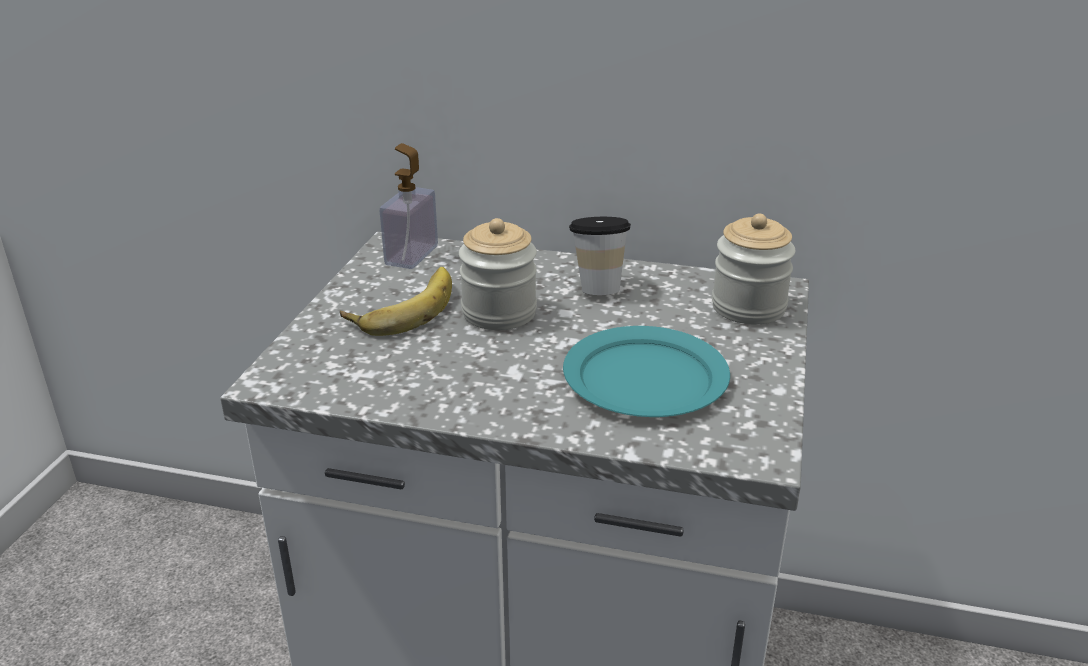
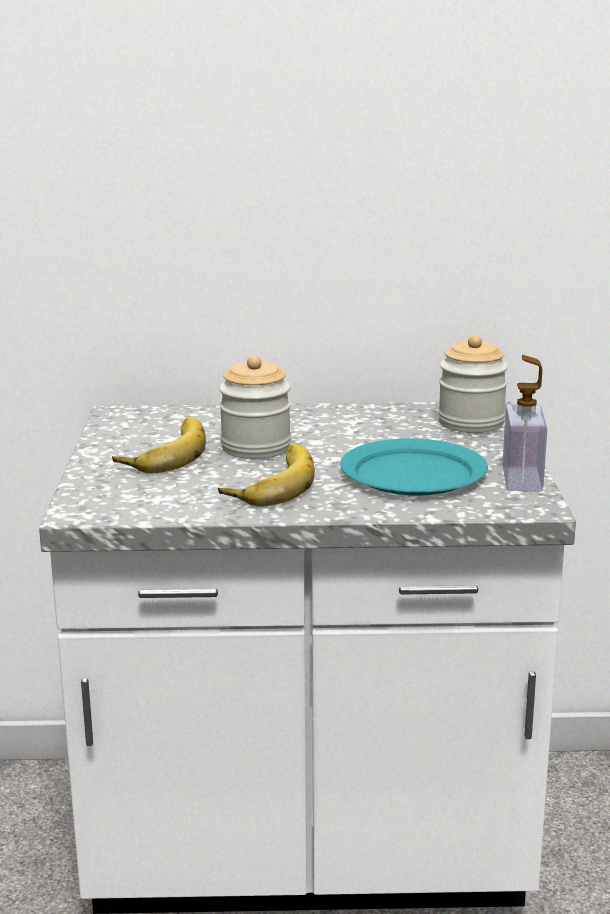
camera: 15 degrees left, 10 degrees down
soap dispenser [380,143,438,269] -> soap dispenser moved to [503,355,547,492]
cup [569,217,631,295] -> none
none -> banana [218,444,315,507]

